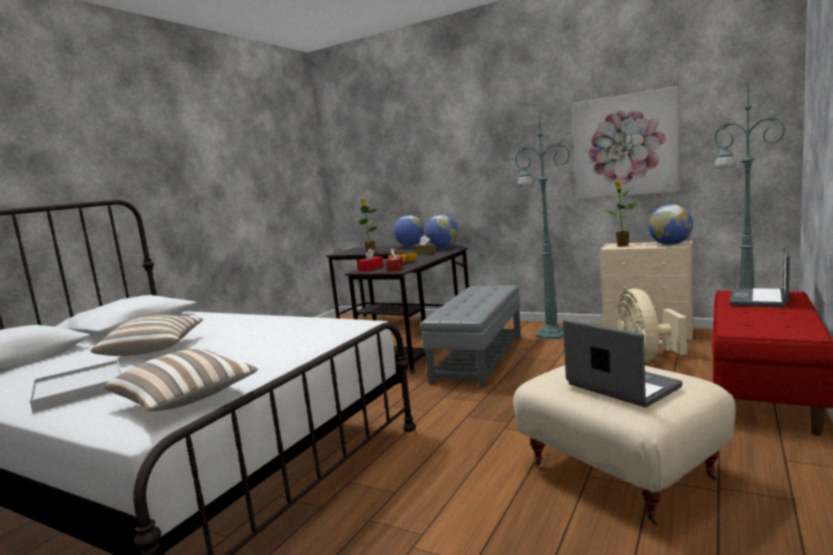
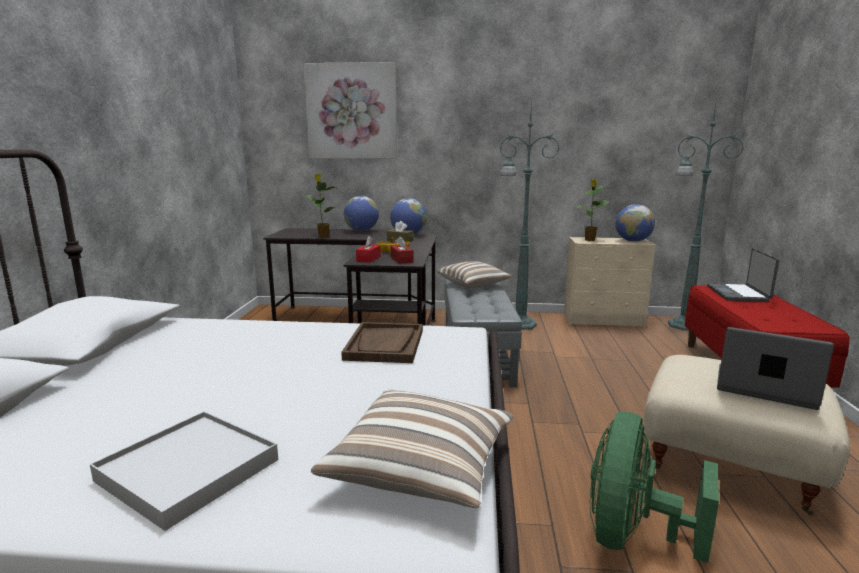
camera: 25 degrees left, 5 degrees up
pillow [91,315,203,356] -> pillow moved to [437,261,512,288]
picture [572,86,680,199] -> picture moved to [303,62,397,159]
beige fan [617,289,687,362] -> none
none -> brown tray [341,322,423,363]
none -> green fan [590,412,719,563]

